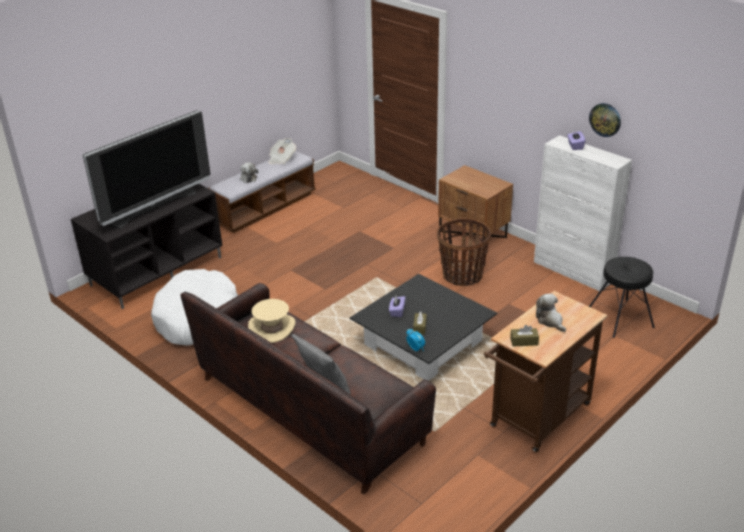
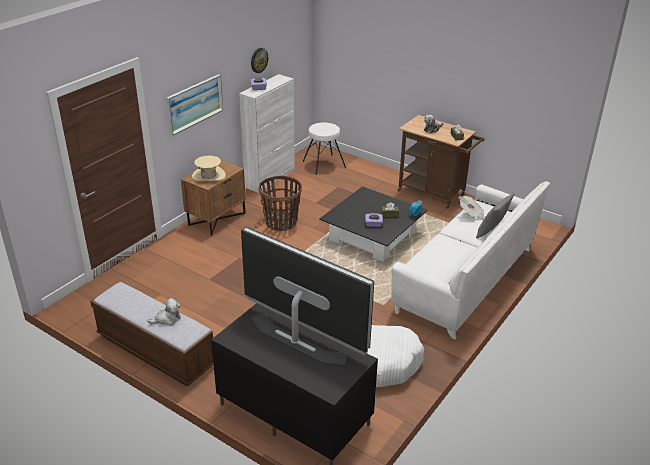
camera: 100 degrees left, 0 degrees up
brown sofa [180,283,436,495] -> white sofa [391,181,550,340]
beige hat [248,299,295,343] -> beige hat moved to [192,156,226,181]
newspaper [268,138,296,165] -> newspaper moved to [459,196,485,220]
black stool [589,257,655,338] -> white stool [303,123,346,175]
none -> picture [166,74,223,135]

